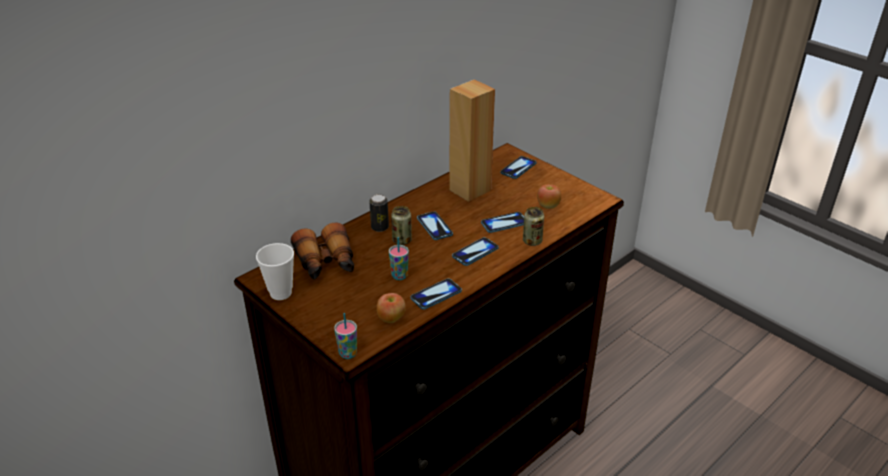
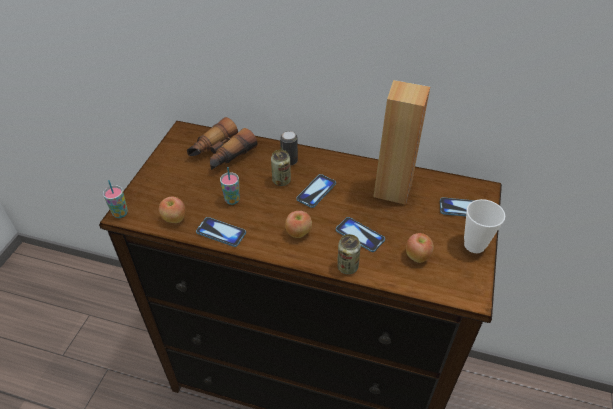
camera: 60 degrees right, 10 degrees up
cup [256,243,294,300] -> cup moved to [464,199,505,253]
phone [452,237,499,266] -> apple [285,211,312,238]

